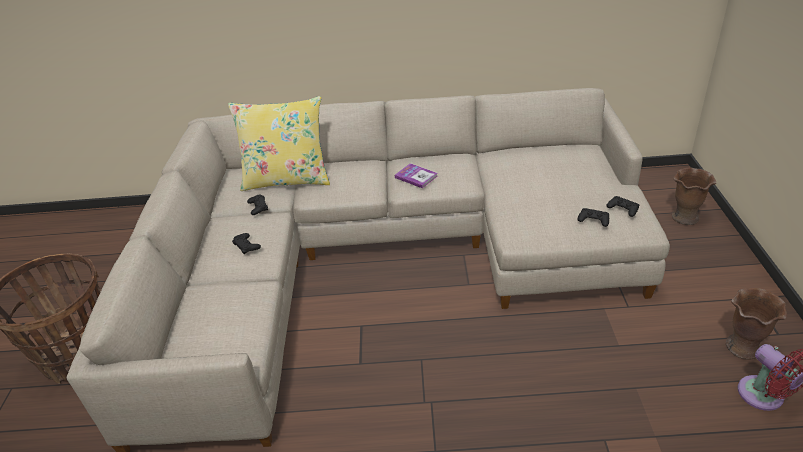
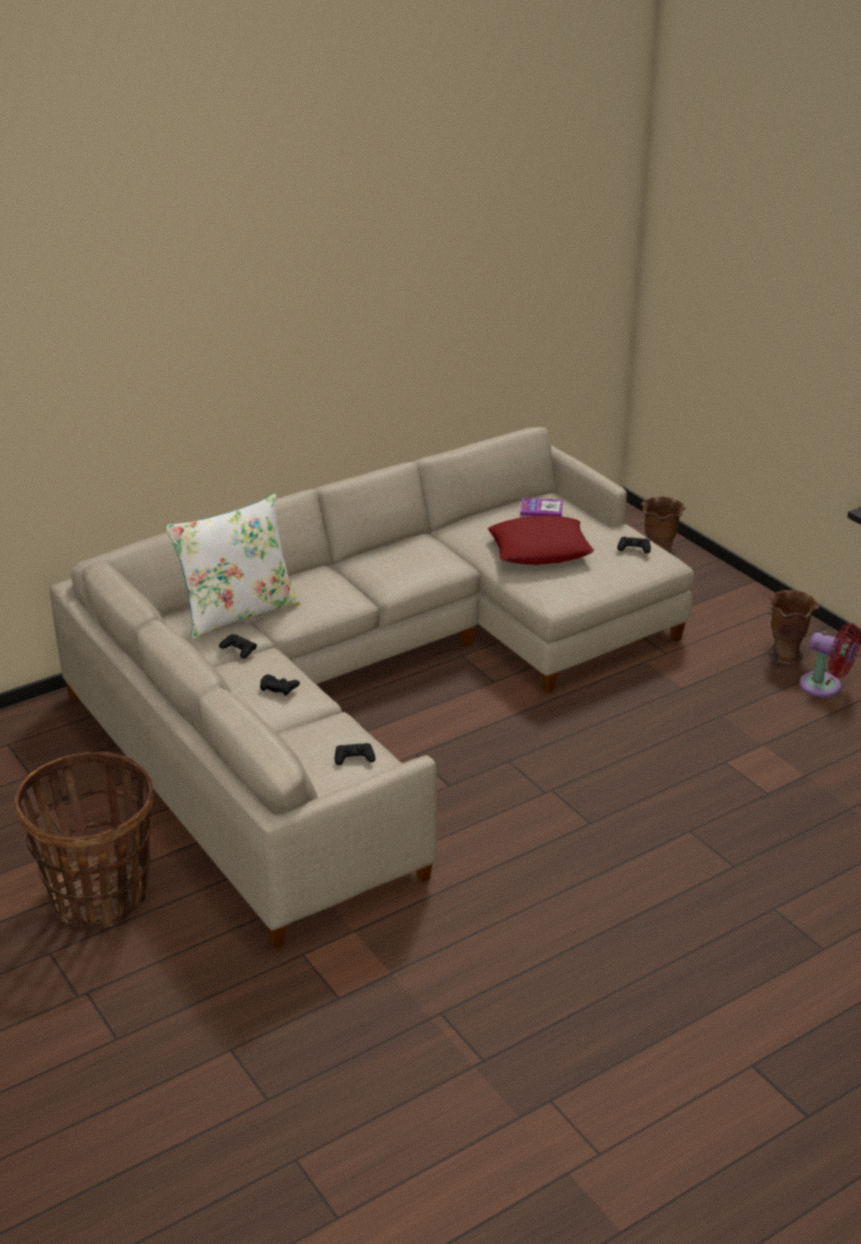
camera: 35 degrees left, 5 degrees down
yellow pillow [228,96,330,191] -> white pillow [165,494,300,640]
book [395,163,437,188] -> book moved to [520,498,563,517]
black game controller [578,208,609,227] -> black game controller moved to [335,743,375,765]
none -> red pillow [488,515,594,565]

